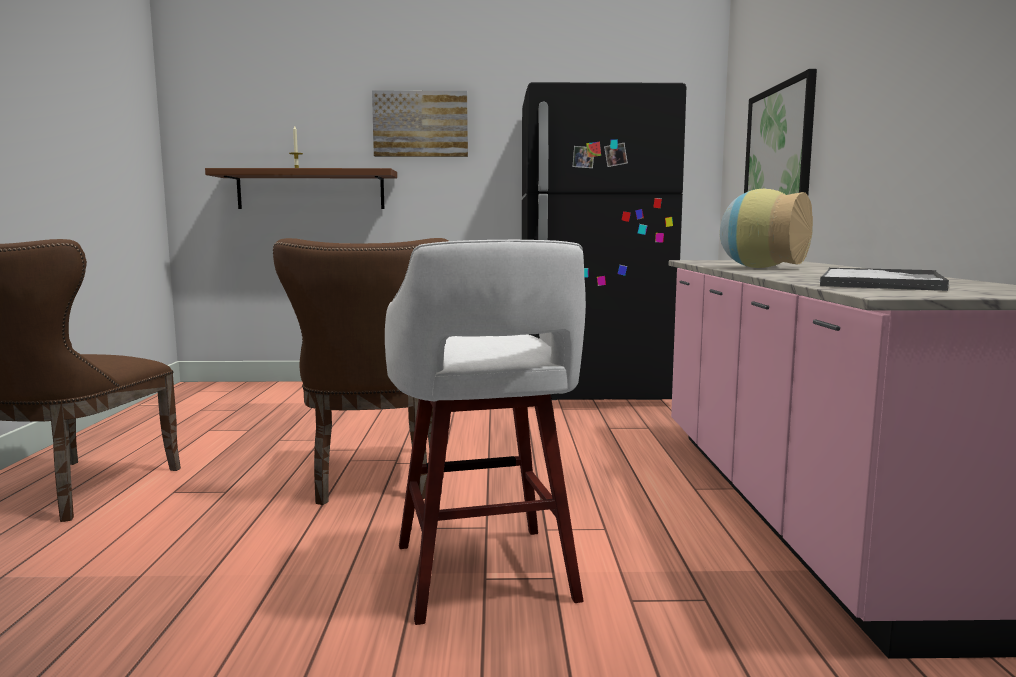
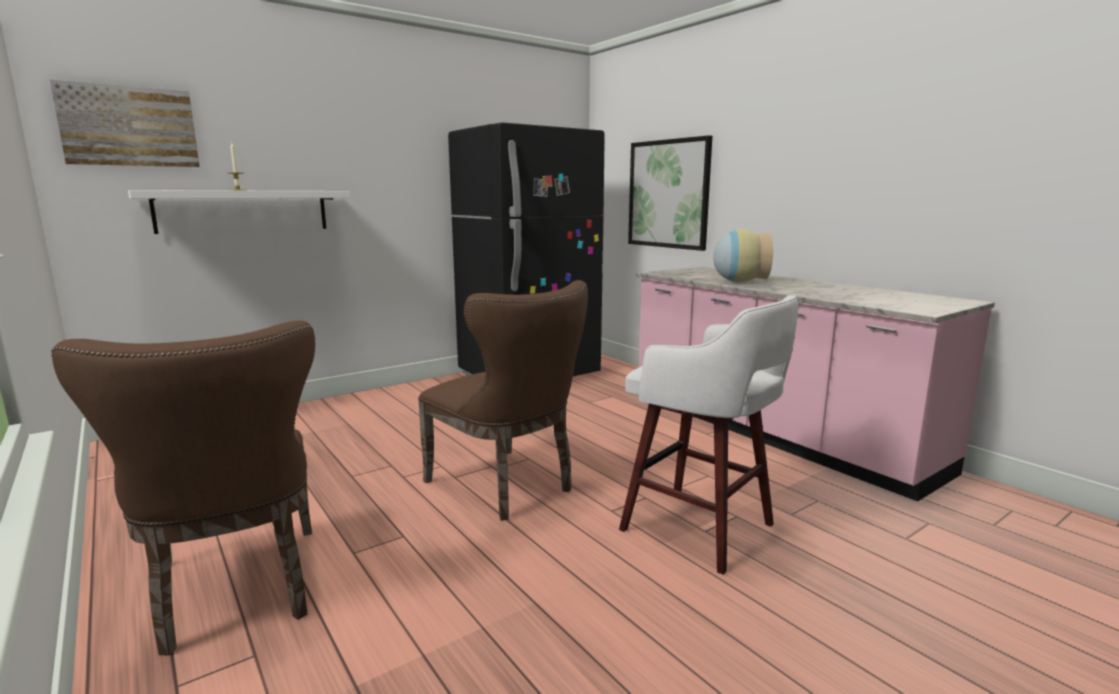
camera: 35 degrees left, 5 degrees up
brown shelf [205,168,397,209] -> white shelf [128,190,350,234]
picture [372,90,468,157] -> picture moved to [50,79,200,167]
tray [819,268,949,291] -> none

